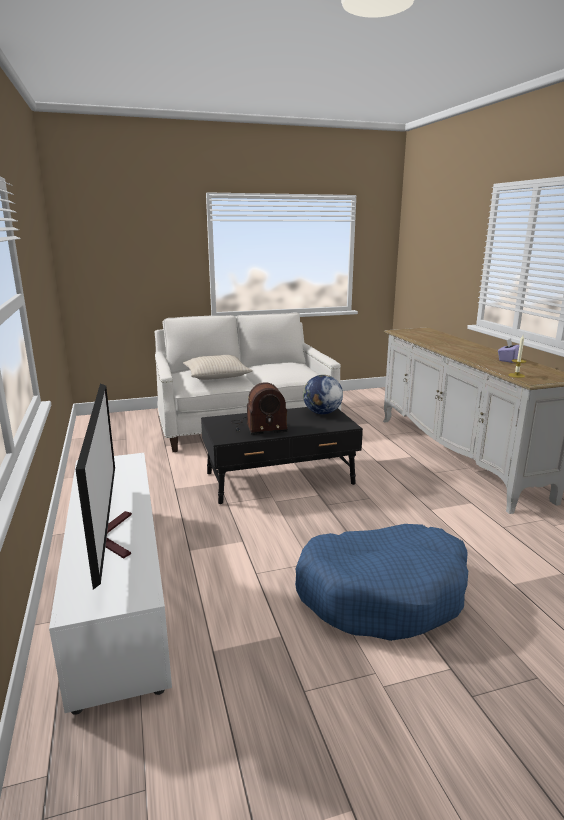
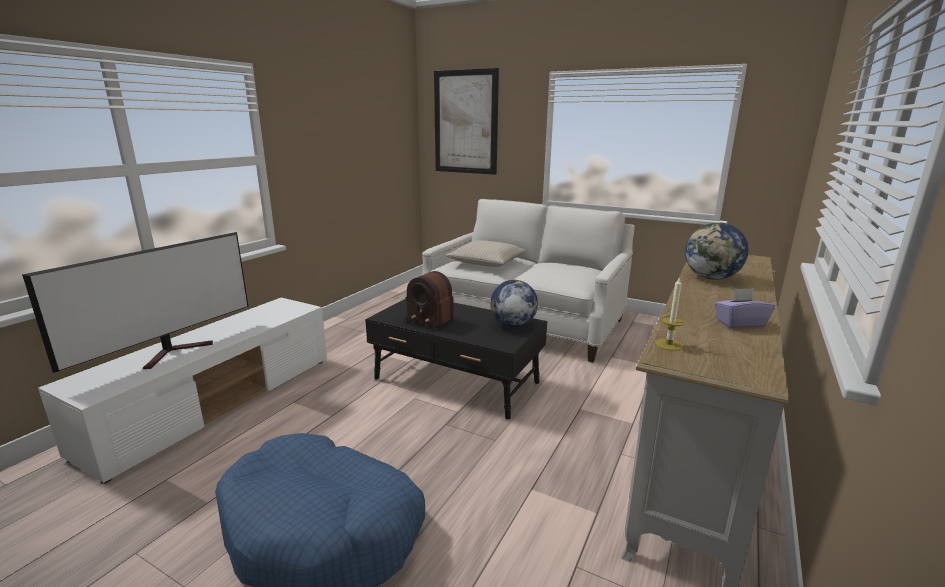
camera: 45 degrees right, 0 degrees up
none -> picture [434,68,499,175]
none -> globe [685,222,749,280]

